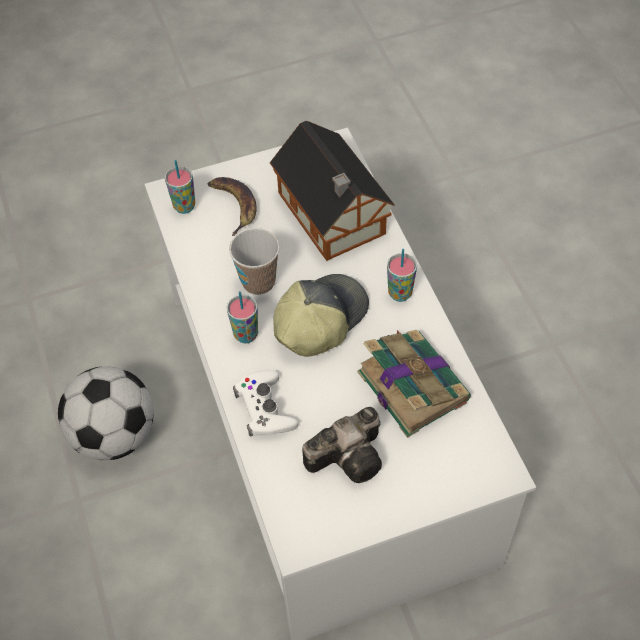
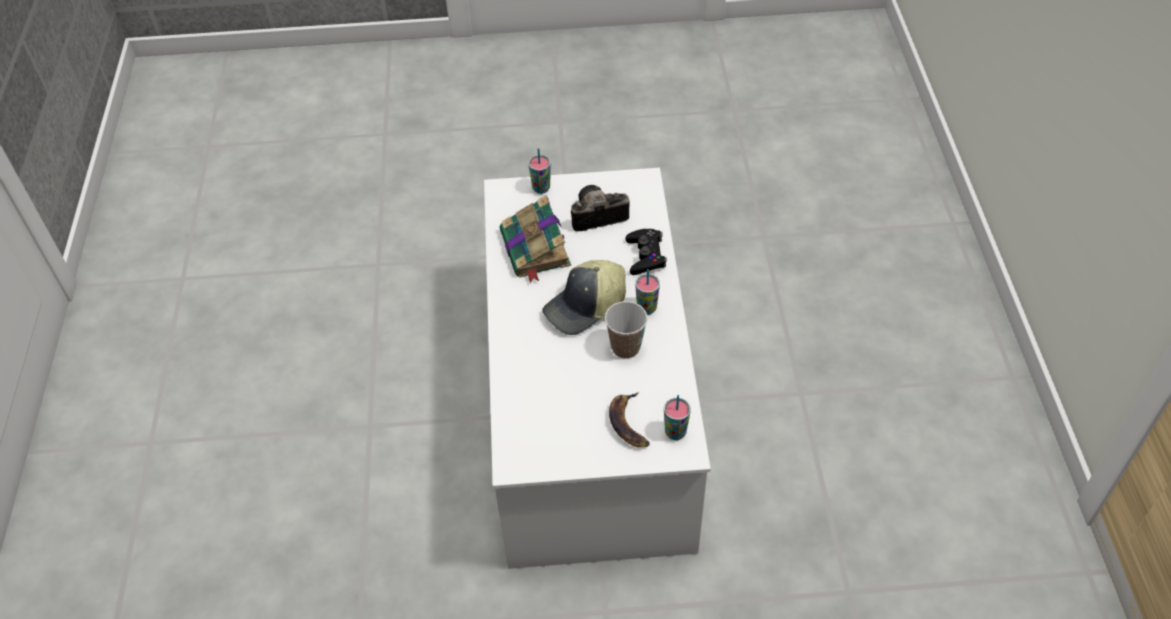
camera: 165 degrees left, 5 degrees down
football [58,366,154,460] -> none
white game controller [233,370,298,437] -> black game controller [625,229,667,275]
toy house [270,121,395,261] -> none
cup [387,249,417,302] -> cup moved to [528,148,551,194]

